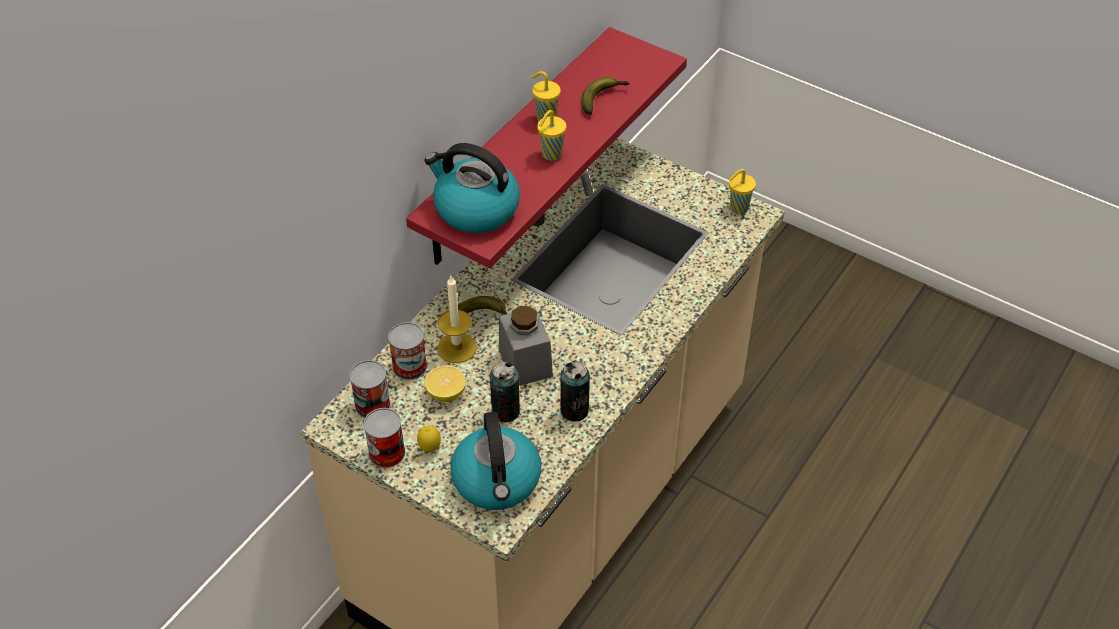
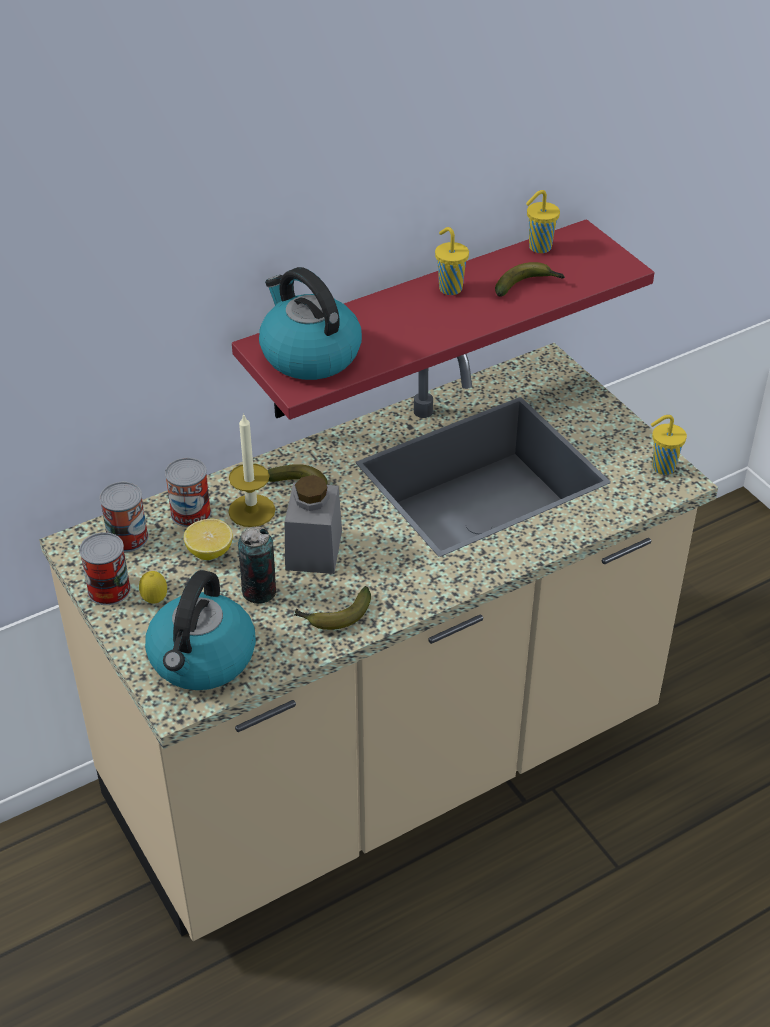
camera: 25 degrees right, 5 degrees down
yellow cup [537,110,566,161] -> yellow cup moved to [526,190,560,253]
can [560,361,590,422] -> banana [294,586,371,630]

